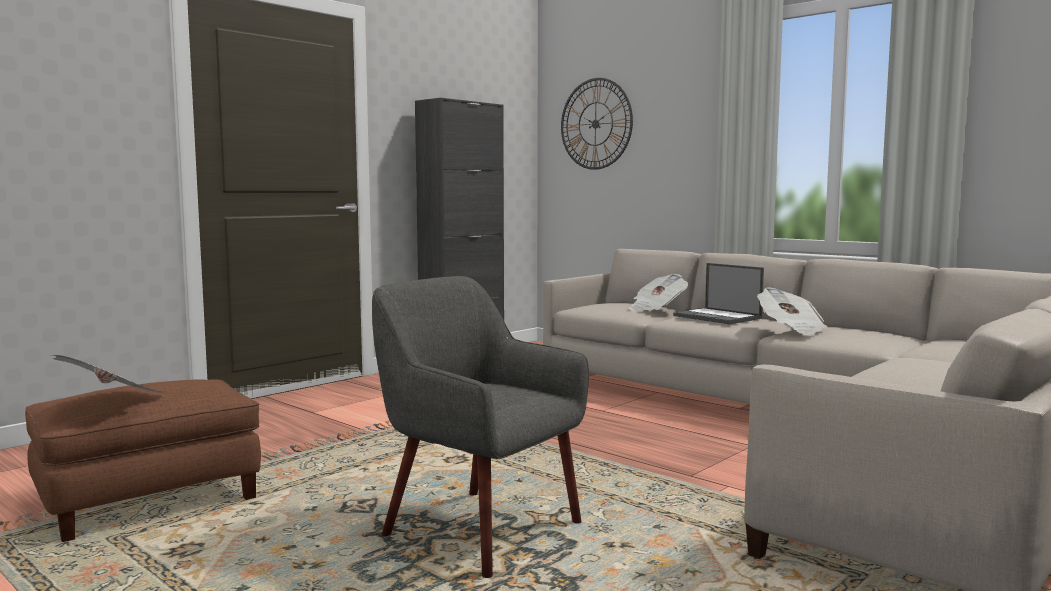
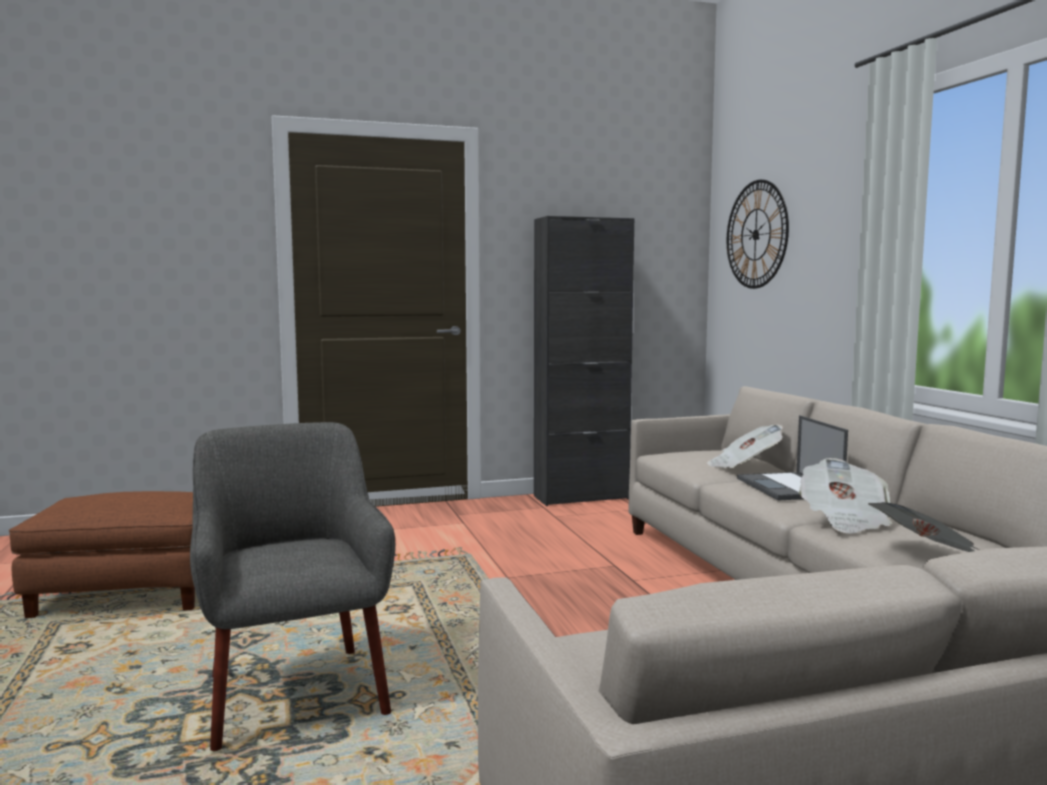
camera: 30 degrees right, 0 degrees up
newspaper [53,355,163,393] -> newspaper moved to [868,502,979,552]

